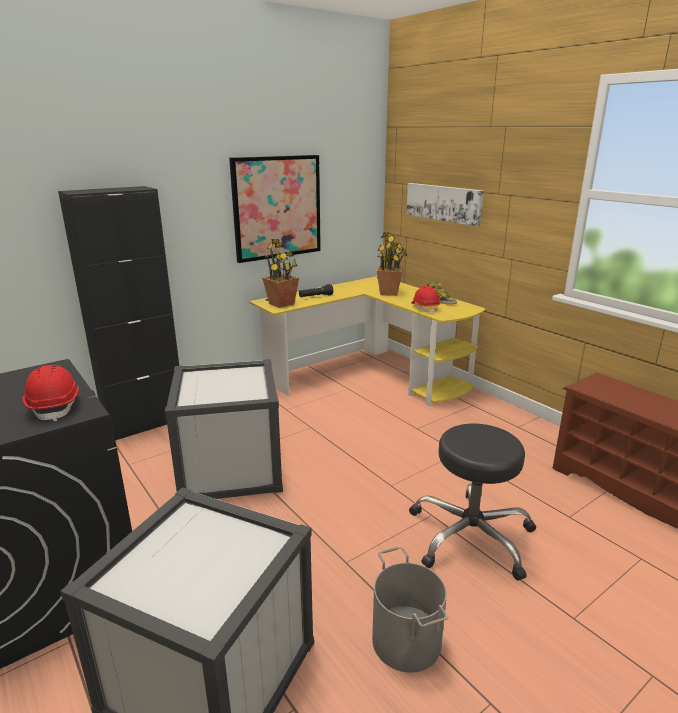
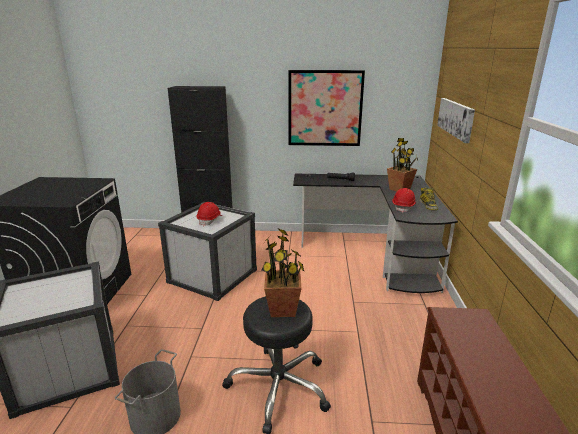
camera: 40 degrees right, 0 degrees up
red hard hat [22,365,79,421] -> red hard hat moved to [197,202,222,226]
yellow desk [249,276,486,406] -> black desk [293,174,458,293]
potted plant [262,239,299,308] -> potted plant moved to [261,228,305,317]

